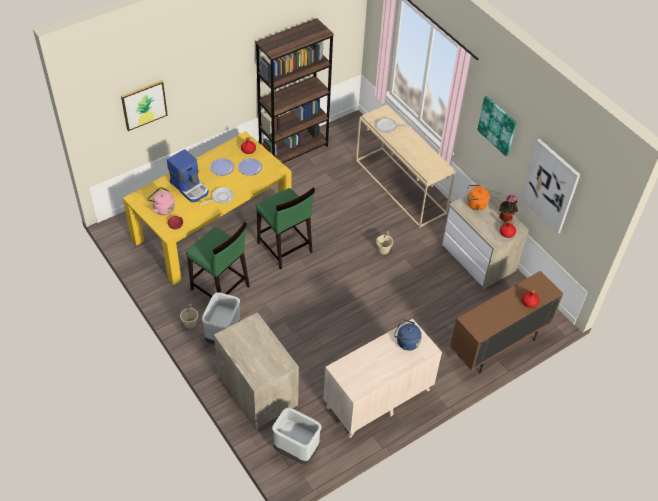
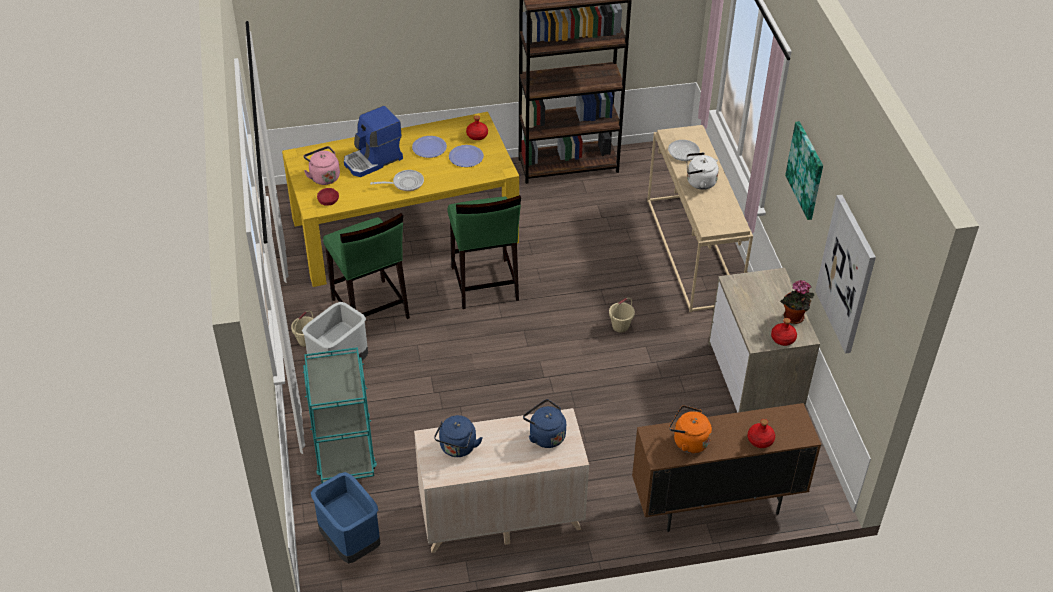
camera: 25 degrees right, 5 degrees down
picture [121,80,168,131] -> none
coffee machine [167,149,209,202] -> coffee machine turned 75 degrees clockwise [344,106,403,177]
dresser [214,312,299,429] -> turquoise cart [303,347,377,483]
grey trash can [272,408,322,465] -> blue trash can [311,472,380,563]
orange kettle [467,185,490,210] -> orange kettle moved to [669,405,712,453]
none -> blue kettle [434,415,482,457]
none -> white kettle [687,152,719,190]

